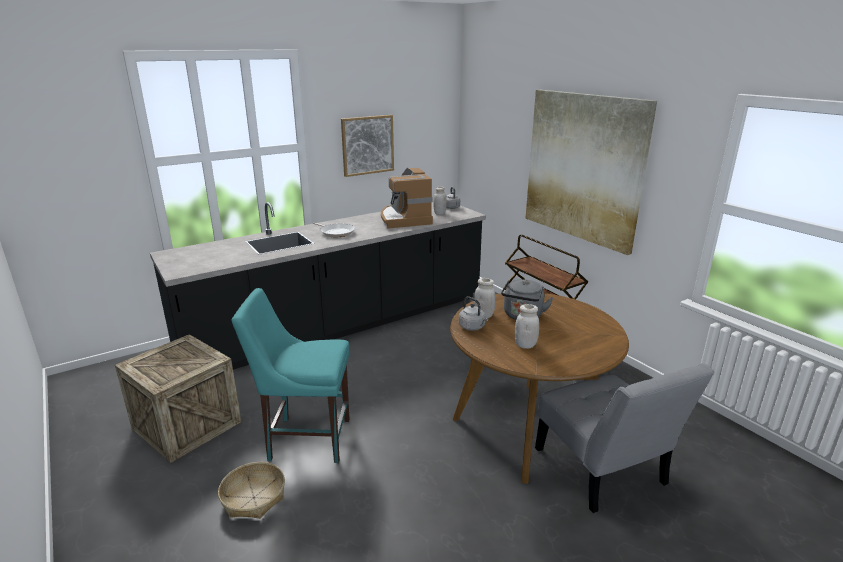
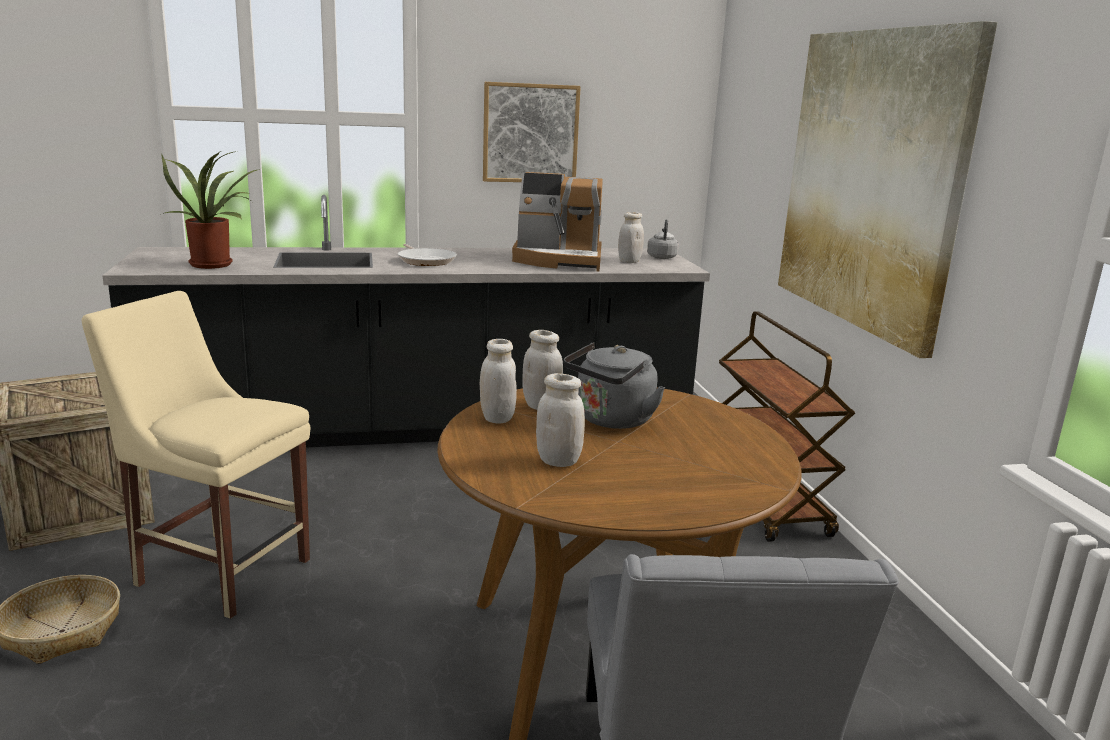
camera: 20 degrees right, 5 degrees down
turquoise chair [232,288,349,463] -> beige chair [82,291,310,619]
coffee machine [381,168,433,229] -> coffee machine turned 90 degrees counterclockwise [512,172,603,272]
grey kettle [459,296,488,331] -> white jar [480,339,517,423]
none -> potted plant [161,151,260,269]

